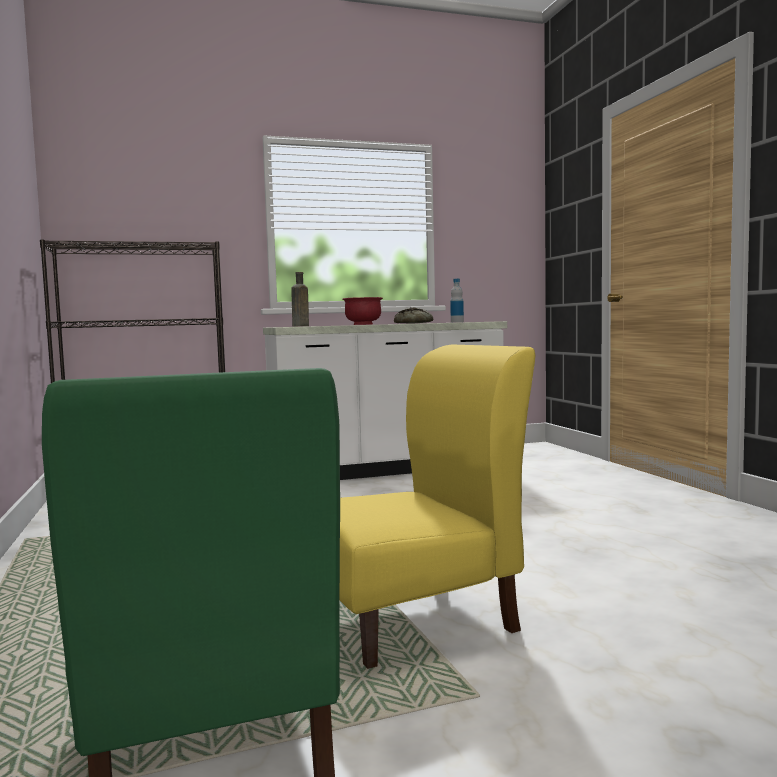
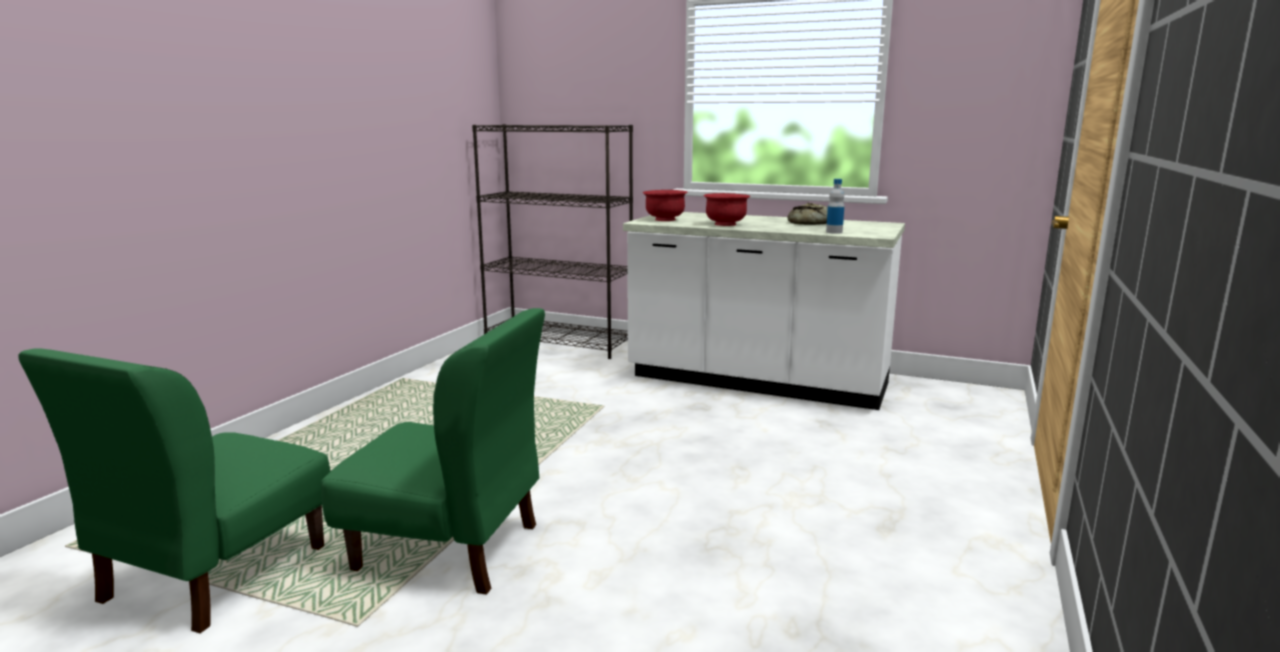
camera: 40 degrees right, 10 degrees up
brown bottle [291,272,309,327] -> red bowl [643,190,688,221]
yellow chair [340,345,535,669] -> green chair [321,308,545,595]

